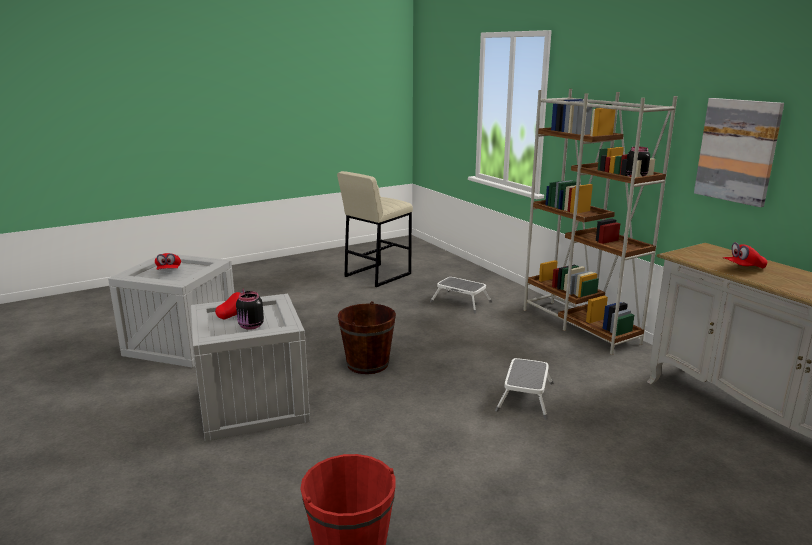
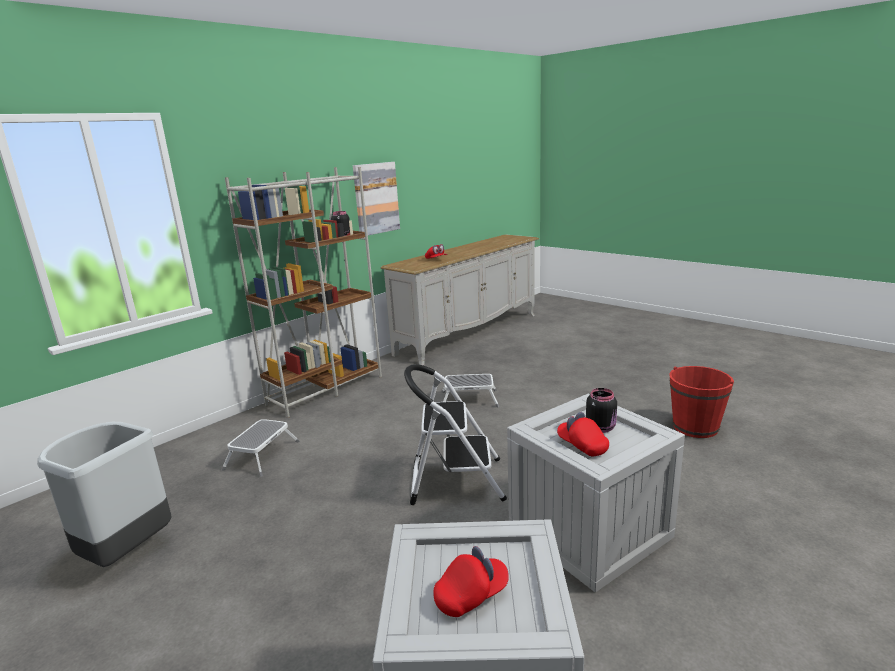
camera: 105 degrees left, 0 degrees up
beige stool [337,171,413,287] -> grey trash can [37,422,171,567]
brown bucket [338,301,396,374] -> step ladder [404,364,507,505]

